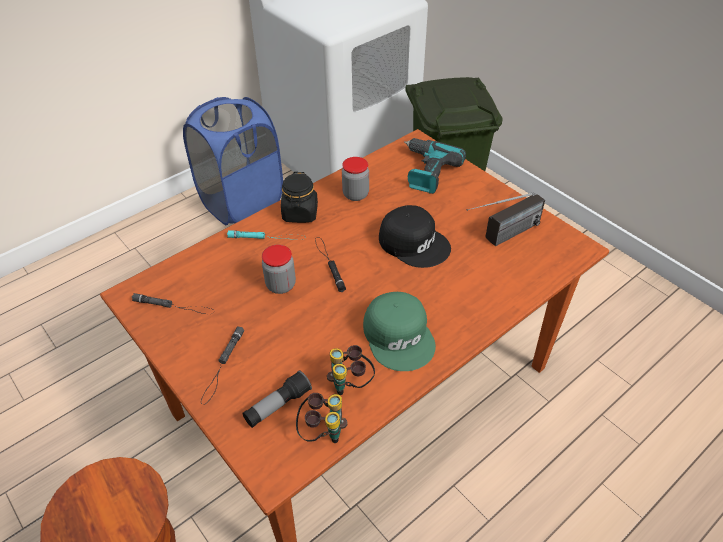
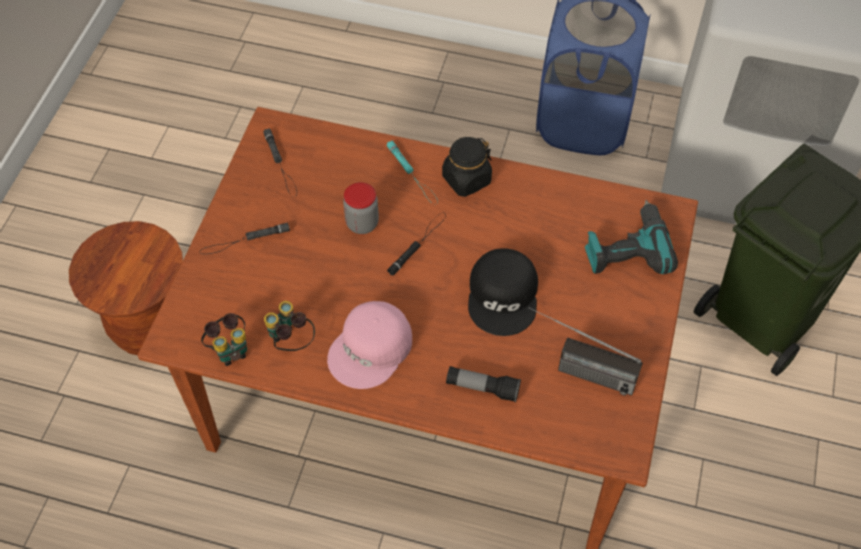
camera: 55 degrees right, 10 degrees up
flashlight [242,370,312,428] -> flashlight moved to [446,366,521,402]
jar [342,157,369,201] -> none
green cap [363,292,436,371] -> pink cap [327,301,412,389]

